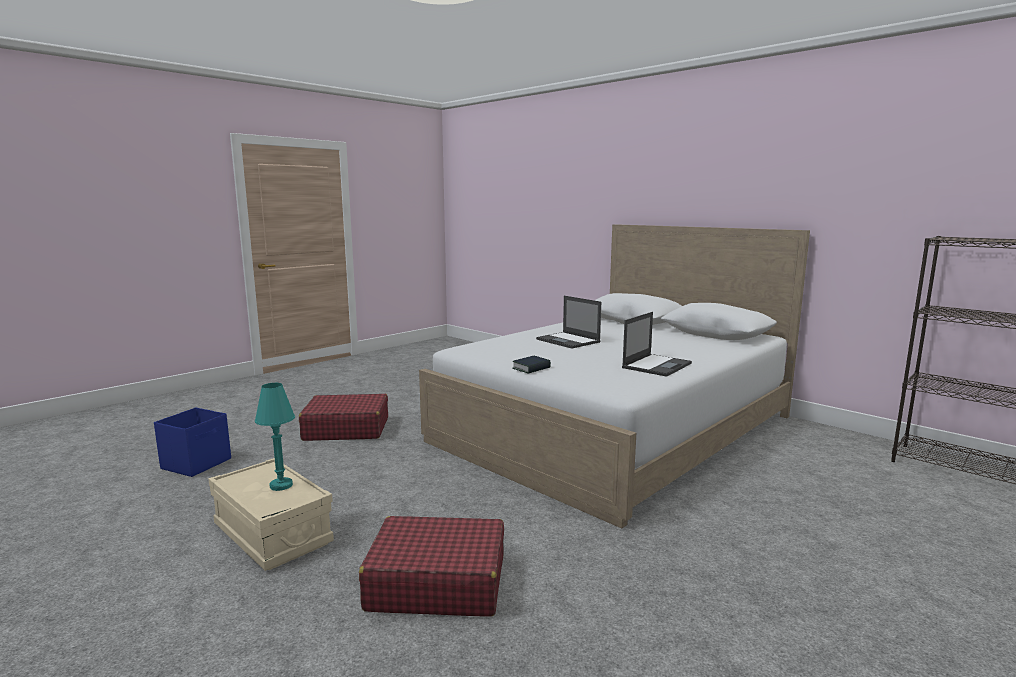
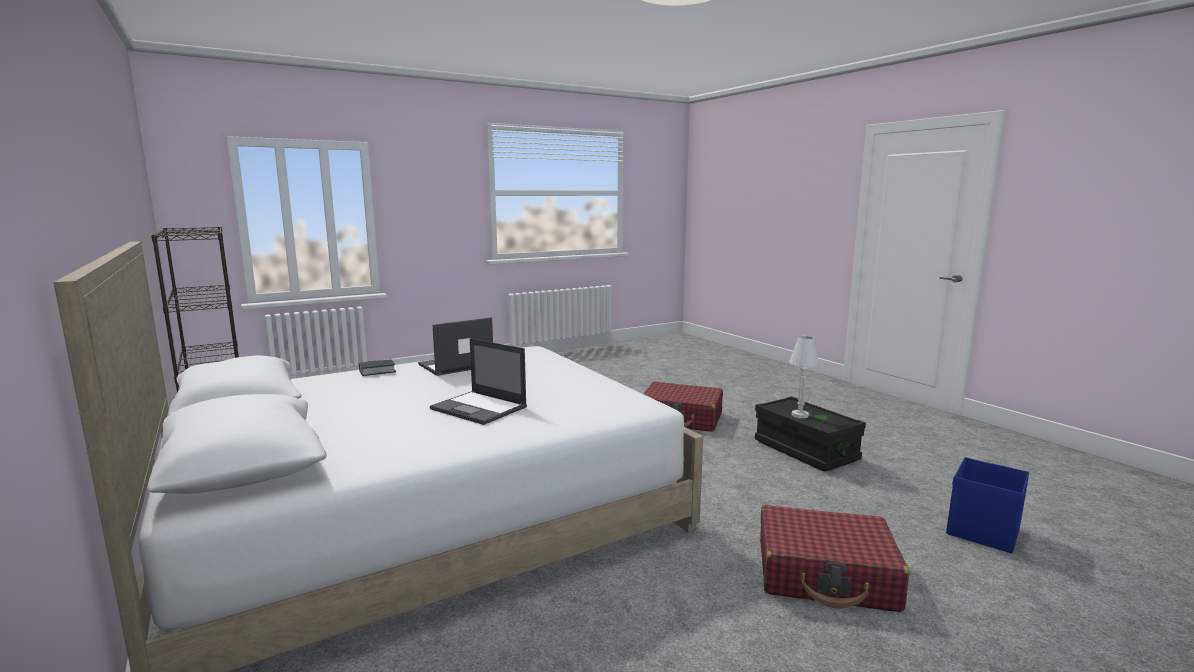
camera: 165 degrees left, 0 degrees up
beige storage box [209,458,334,571] -> black storage box [755,396,866,472]
turquoise table lamp [255,383,295,491] -> white table lamp [789,336,819,418]
book [512,356,551,373] -> book moved to [359,359,396,376]
laptop [536,296,601,349] -> laptop turned 150 degrees clockwise [430,338,527,425]

